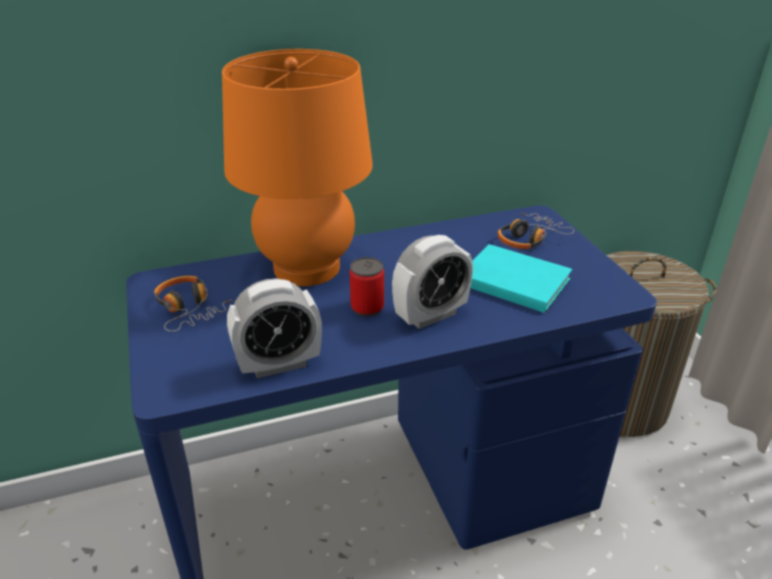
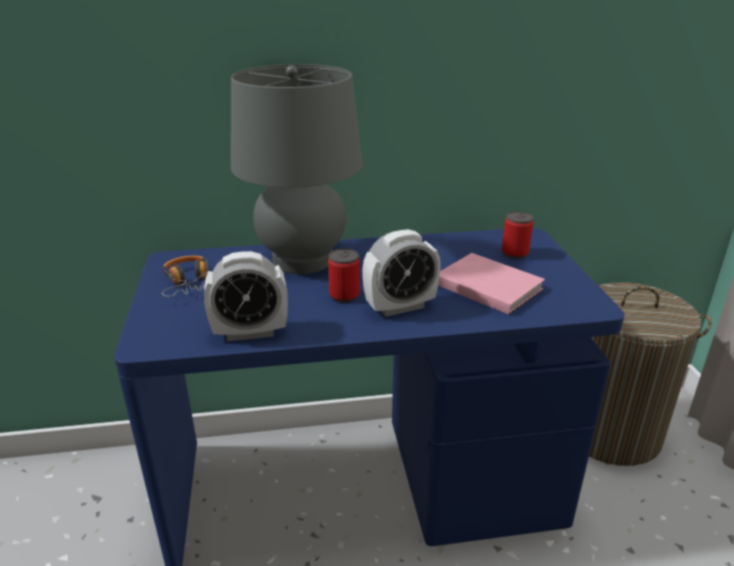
camera: 10 degrees right, 5 degrees down
orange table lamp [222,49,373,286] -> grey table lamp [231,64,362,274]
turquoise book [471,244,572,313] -> pink book [438,253,545,315]
headphones [498,213,574,249] -> can [502,211,534,259]

